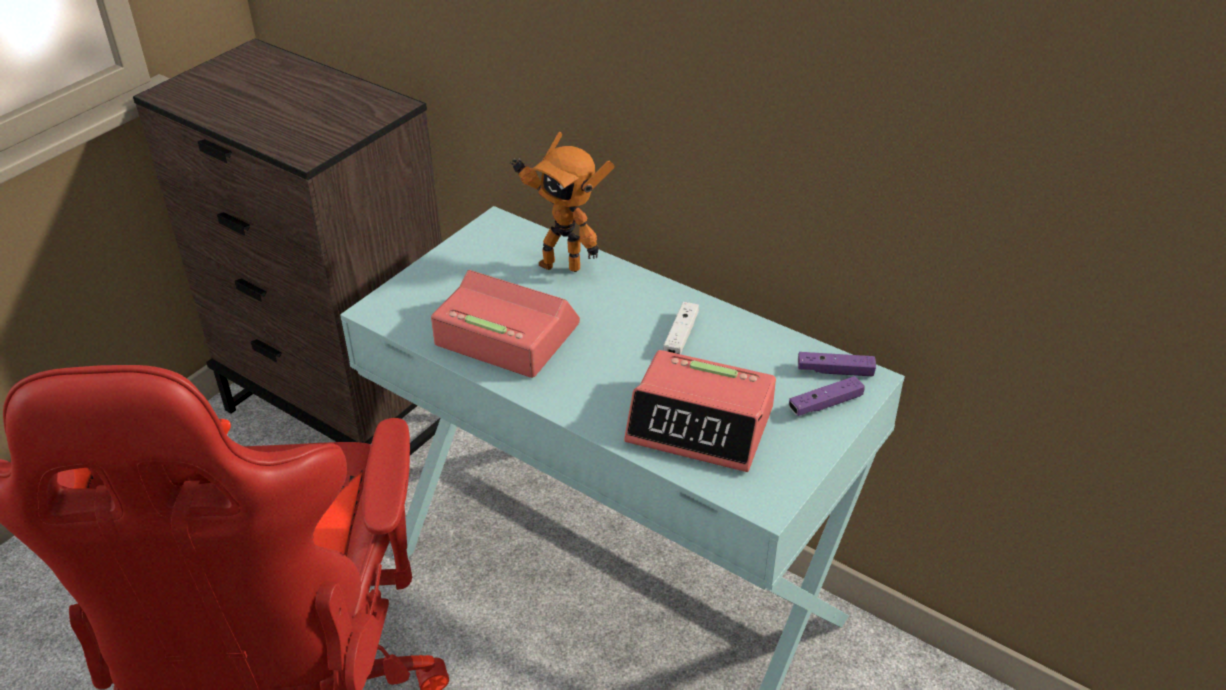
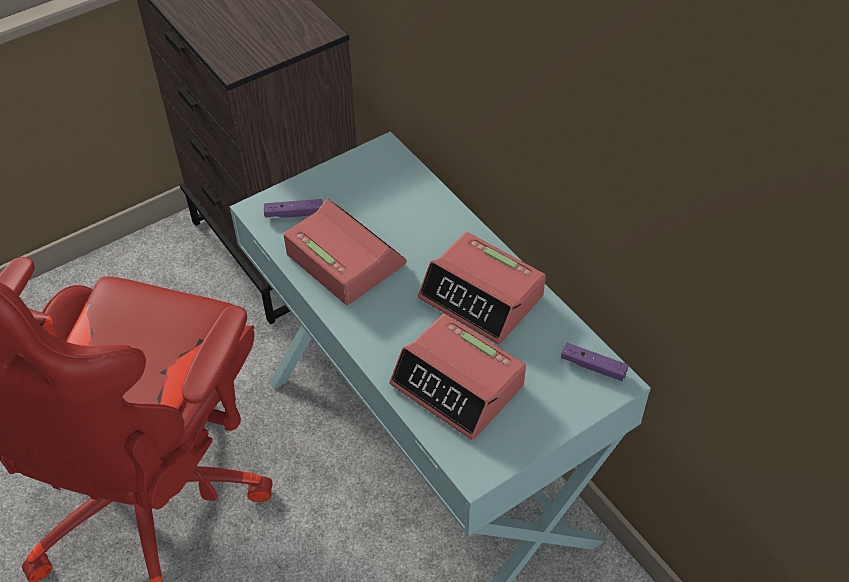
camera: 20 degrees right, 10 degrees up
toy robot [510,131,615,272] -> none
white game controller [663,302,699,354] -> alarm clock [418,232,546,345]
purple game controller [789,376,865,416] -> purple game controller moved to [264,199,323,218]

